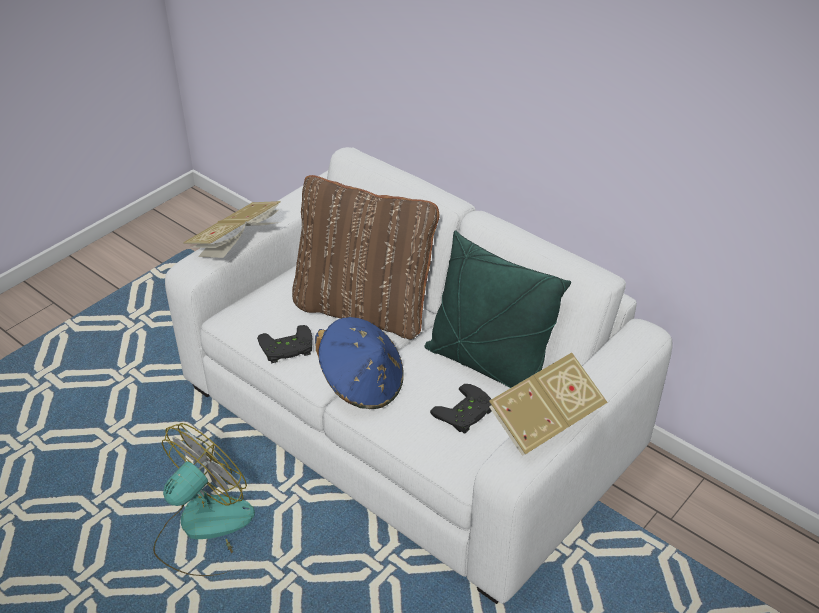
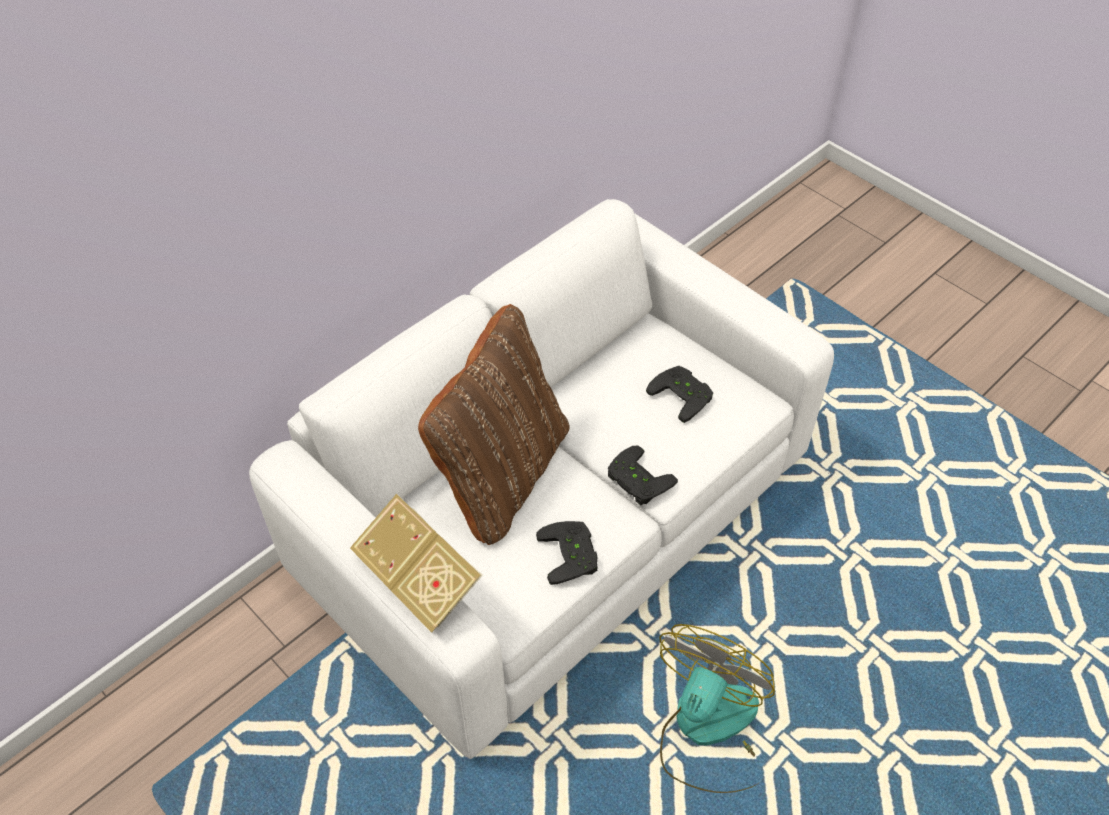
camera: 85 degrees left, 10 degrees up
fan [153,423,255,576] -> fan turned 75 degrees clockwise [659,624,775,793]
blue hat [315,317,404,409] -> black game controller [608,446,678,506]
green pillow [425,231,571,388] -> none
book [489,352,608,456] -> none

